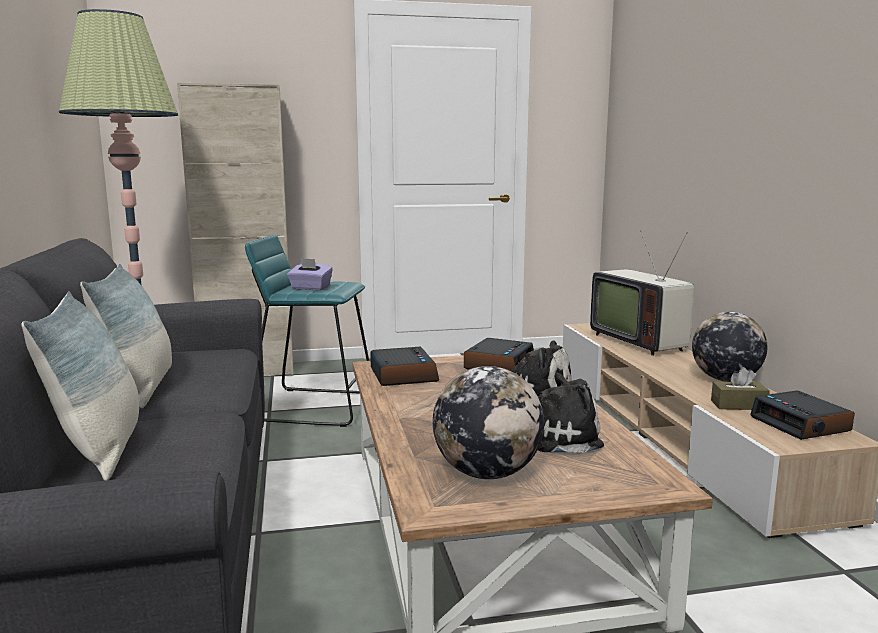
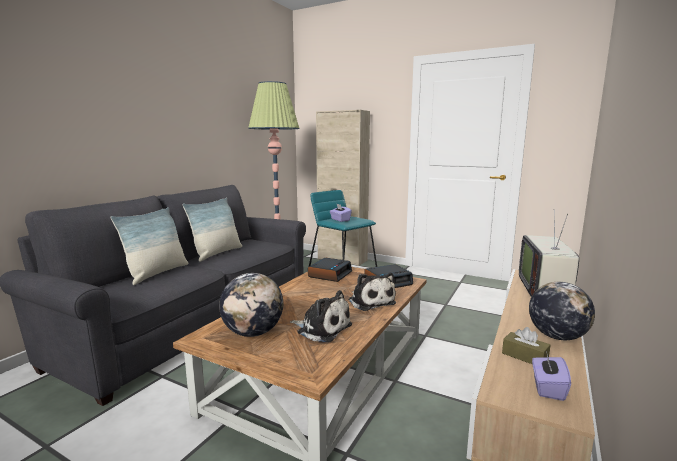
camera: 40 degrees right, 0 degrees up
alarm clock [750,390,855,440] -> purple tissue box [532,351,571,401]

